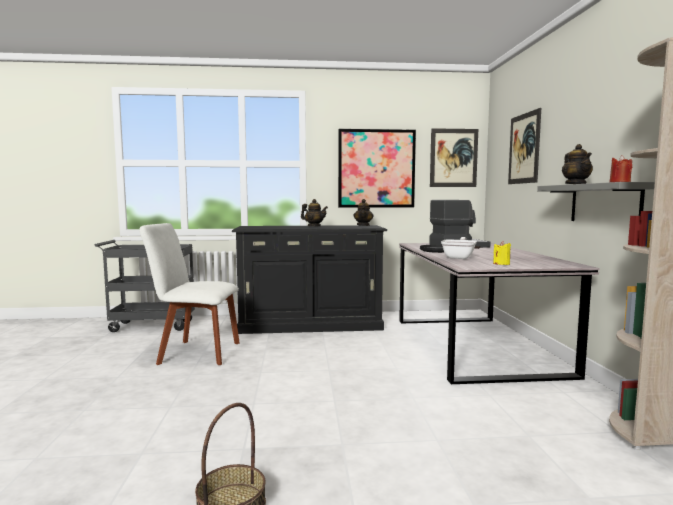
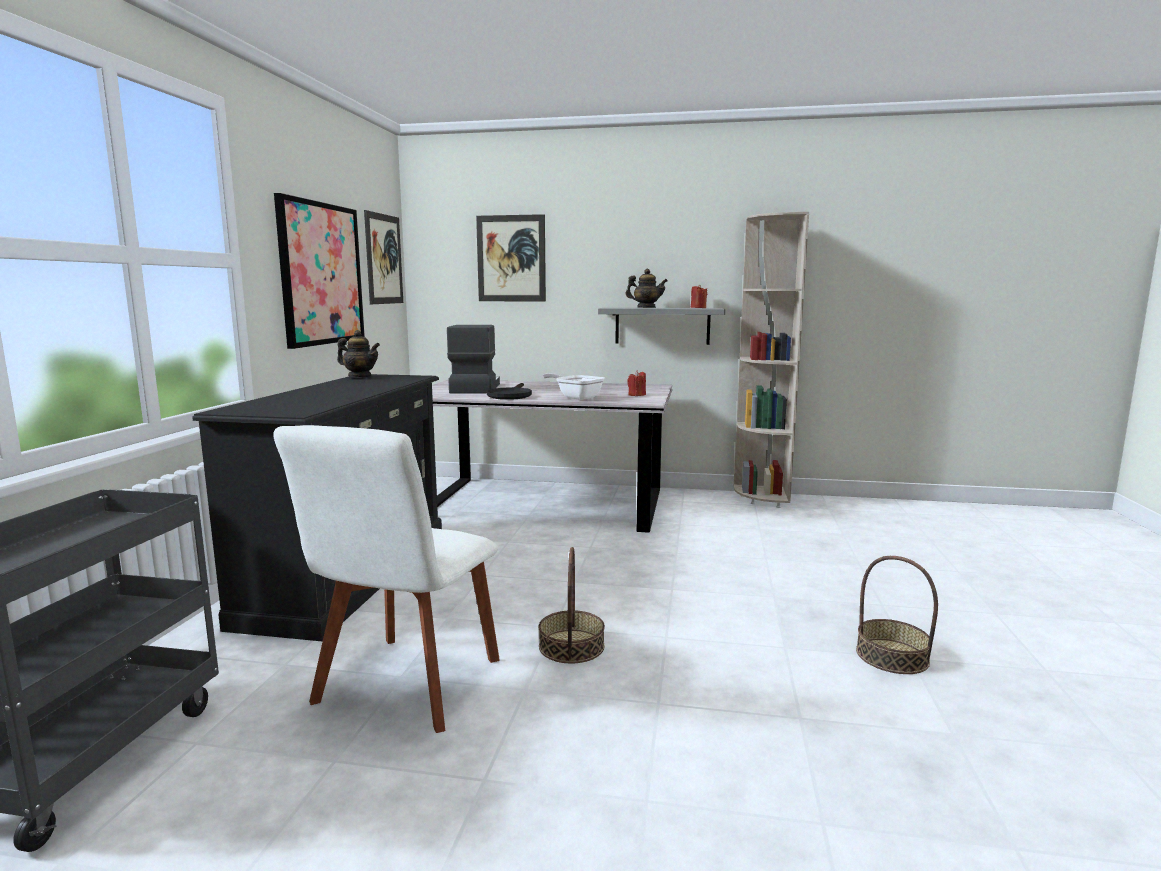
camera: 75 degrees left, 5 degrees up
teapot [301,199,328,227] -> none
yellow candle [493,241,511,265] -> red candle [627,371,646,396]
none -> basket [539,547,605,663]

